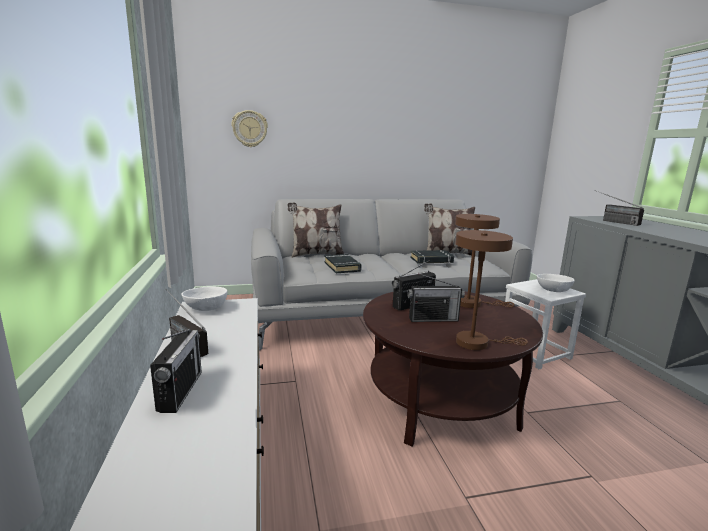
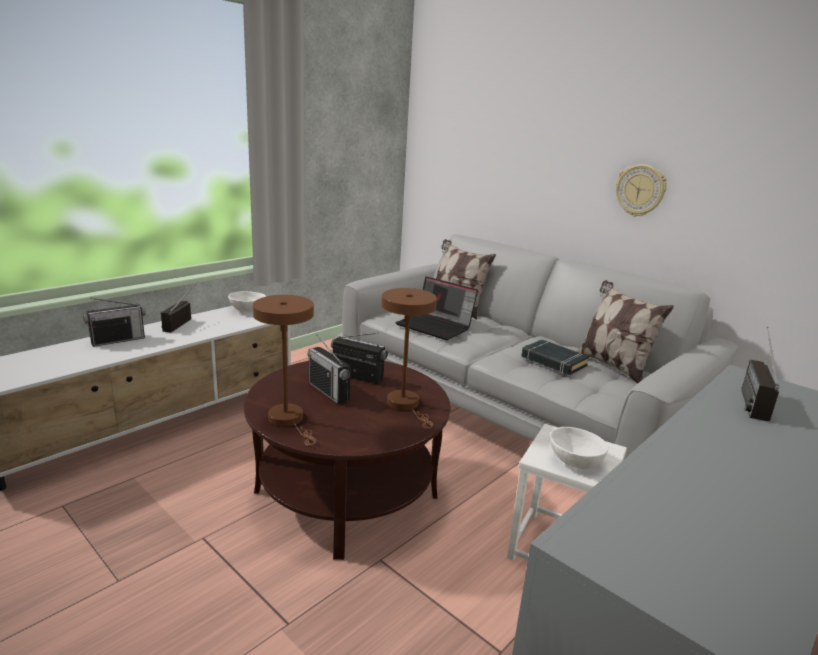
camera: 55 degrees right, 5 degrees up
wall clock [232,110,268,147] -> wall clock moved to [616,164,667,217]
black book [324,254,362,273] -> laptop [396,276,478,340]

